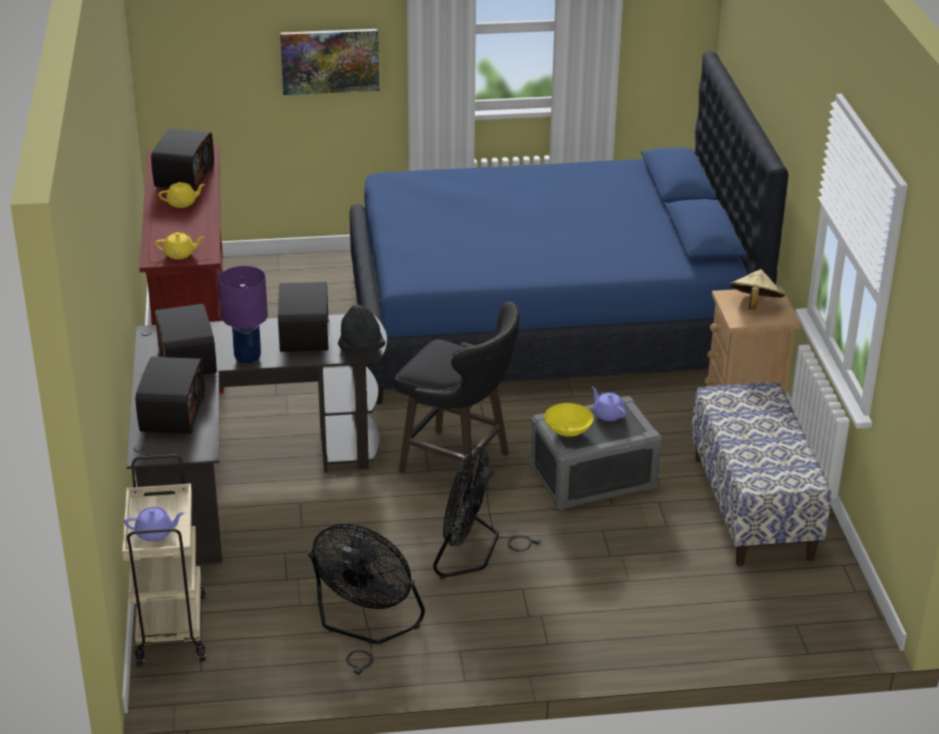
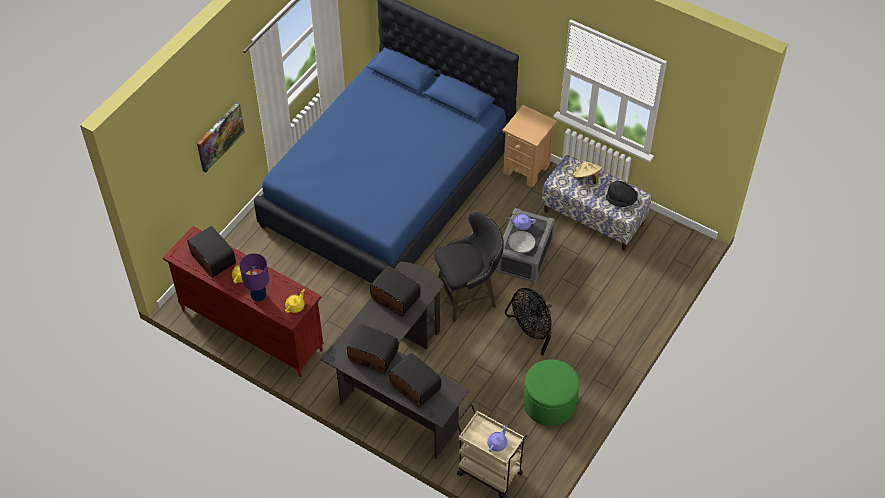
camera: 50 degrees left, 20 degrees up
purple table lamp [219,266,268,363] -> purple table lamp moved to [239,253,269,302]
black fan [308,524,425,675] -> green ottoman [523,359,580,426]
black hat [338,305,385,353] -> black hat moved to [606,181,638,207]
yellow bowl [545,403,594,437] -> grey bowl [508,231,535,253]
beige hat [729,269,785,310] -> beige hat moved to [572,160,602,184]

